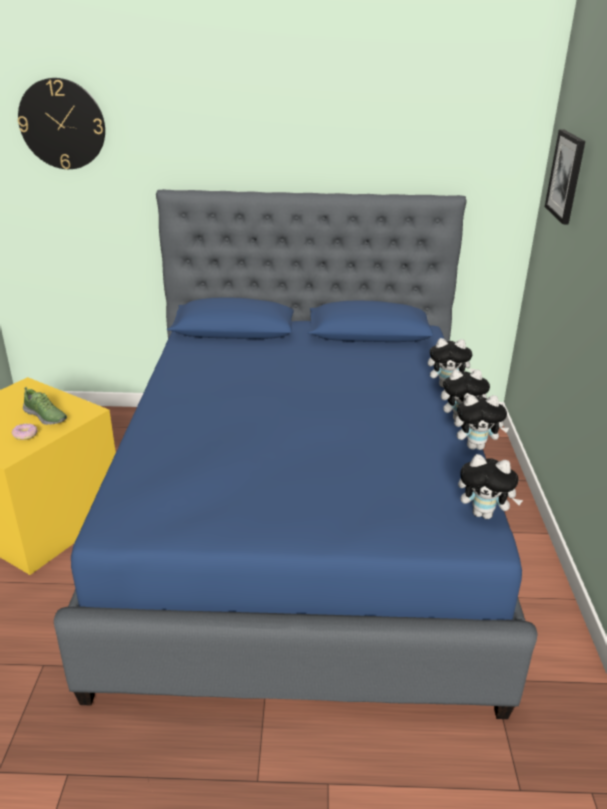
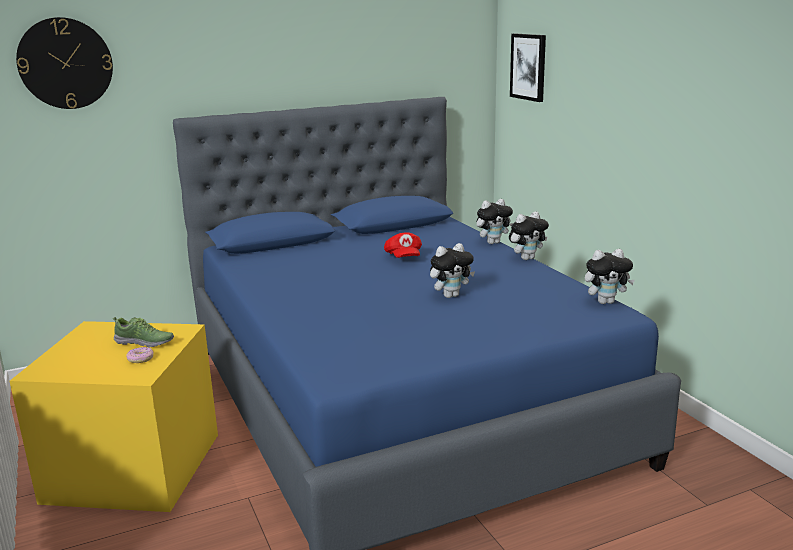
camera: 25 degrees left, 10 degrees down
plush toy [454,395,509,450] -> plush toy moved to [430,243,475,298]
none -> red cap [384,232,422,258]

